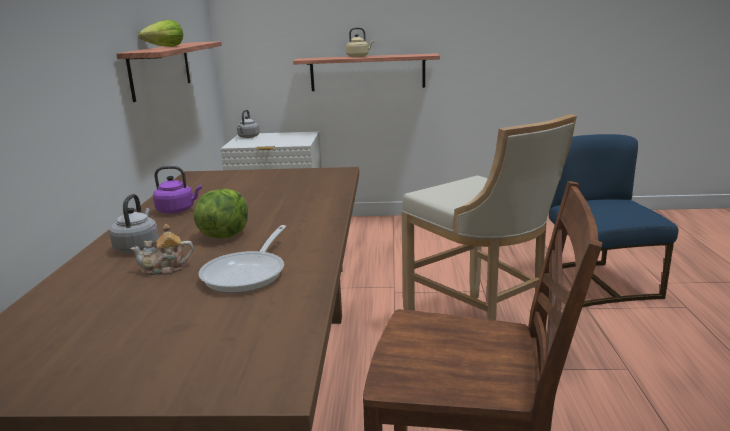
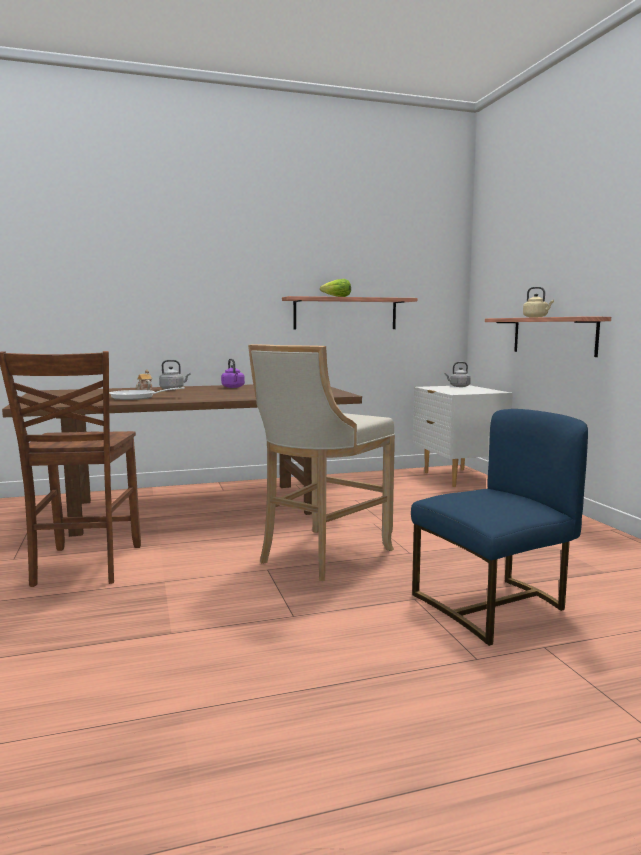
camera: 70 degrees right, 10 degrees down
lettuce [194,189,248,238] -> none

